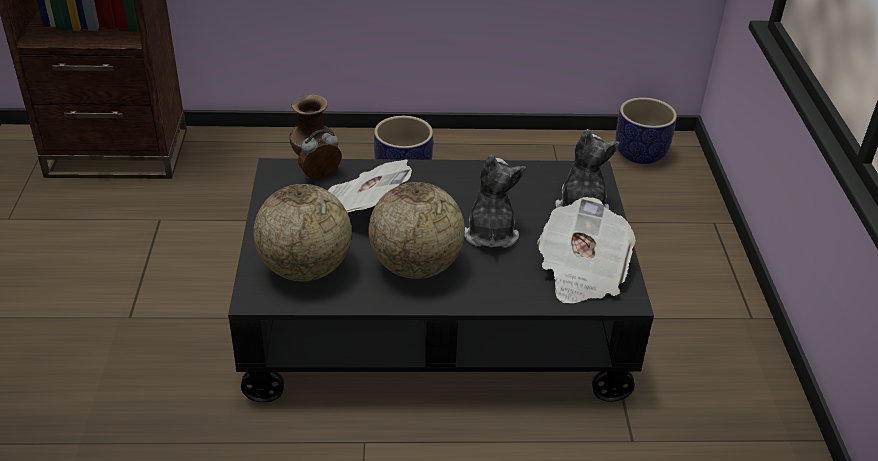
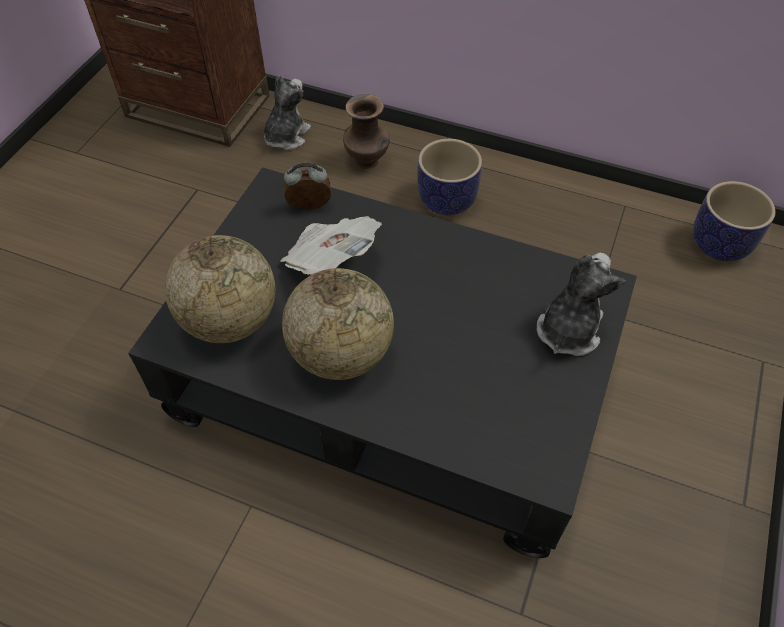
camera: 25 degrees right, 15 degrees up
plush toy [465,155,526,248] -> plush toy moved to [264,75,311,150]
newspaper [537,197,636,303] -> none

